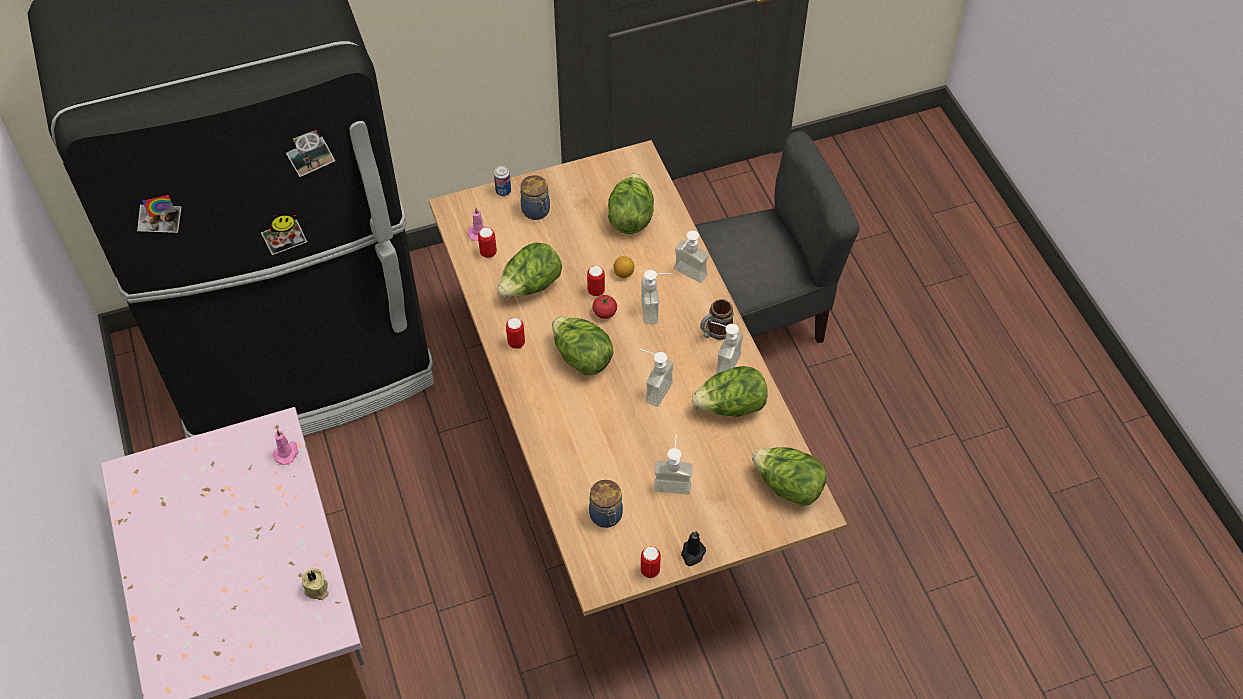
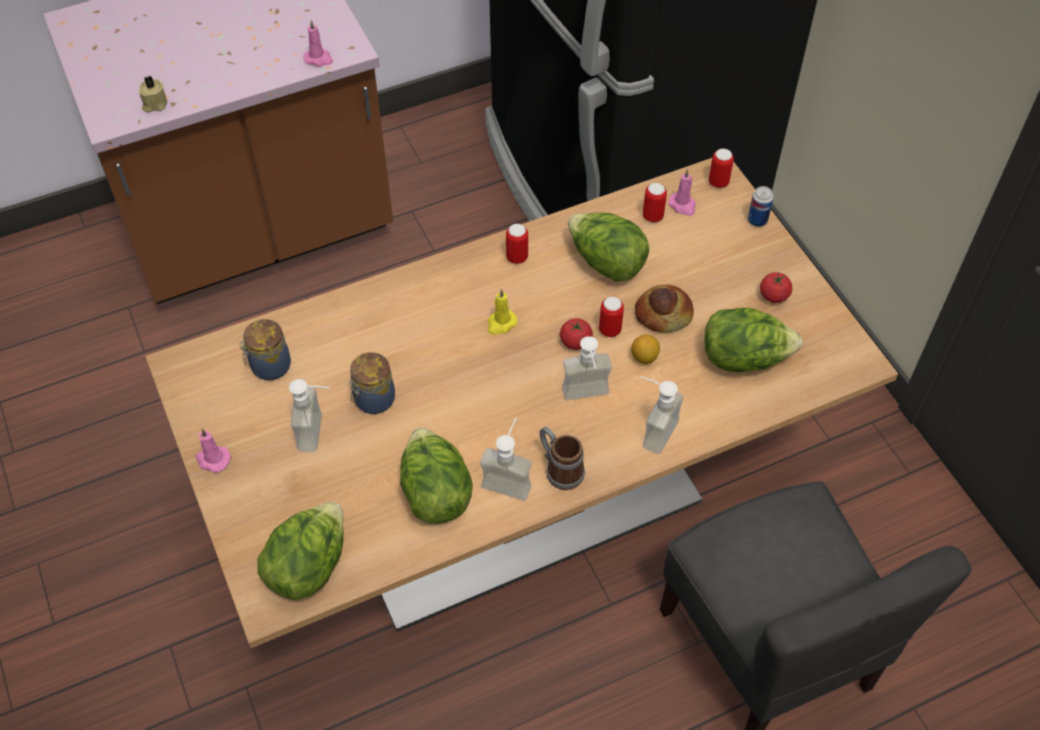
camera: 85 degrees right, 0 degrees up
jar [520,175,550,220] -> jar moved to [349,352,395,414]
lettuce [552,317,613,375] -> yellow candle [487,289,518,335]
soap dispenser [640,349,674,407] -> none
can [641,547,661,578] -> can moved to [709,149,734,188]
black candle [681,531,706,566] -> pink candle [196,429,231,473]
none -> bread [635,285,694,333]
none -> tomato [760,272,792,303]

